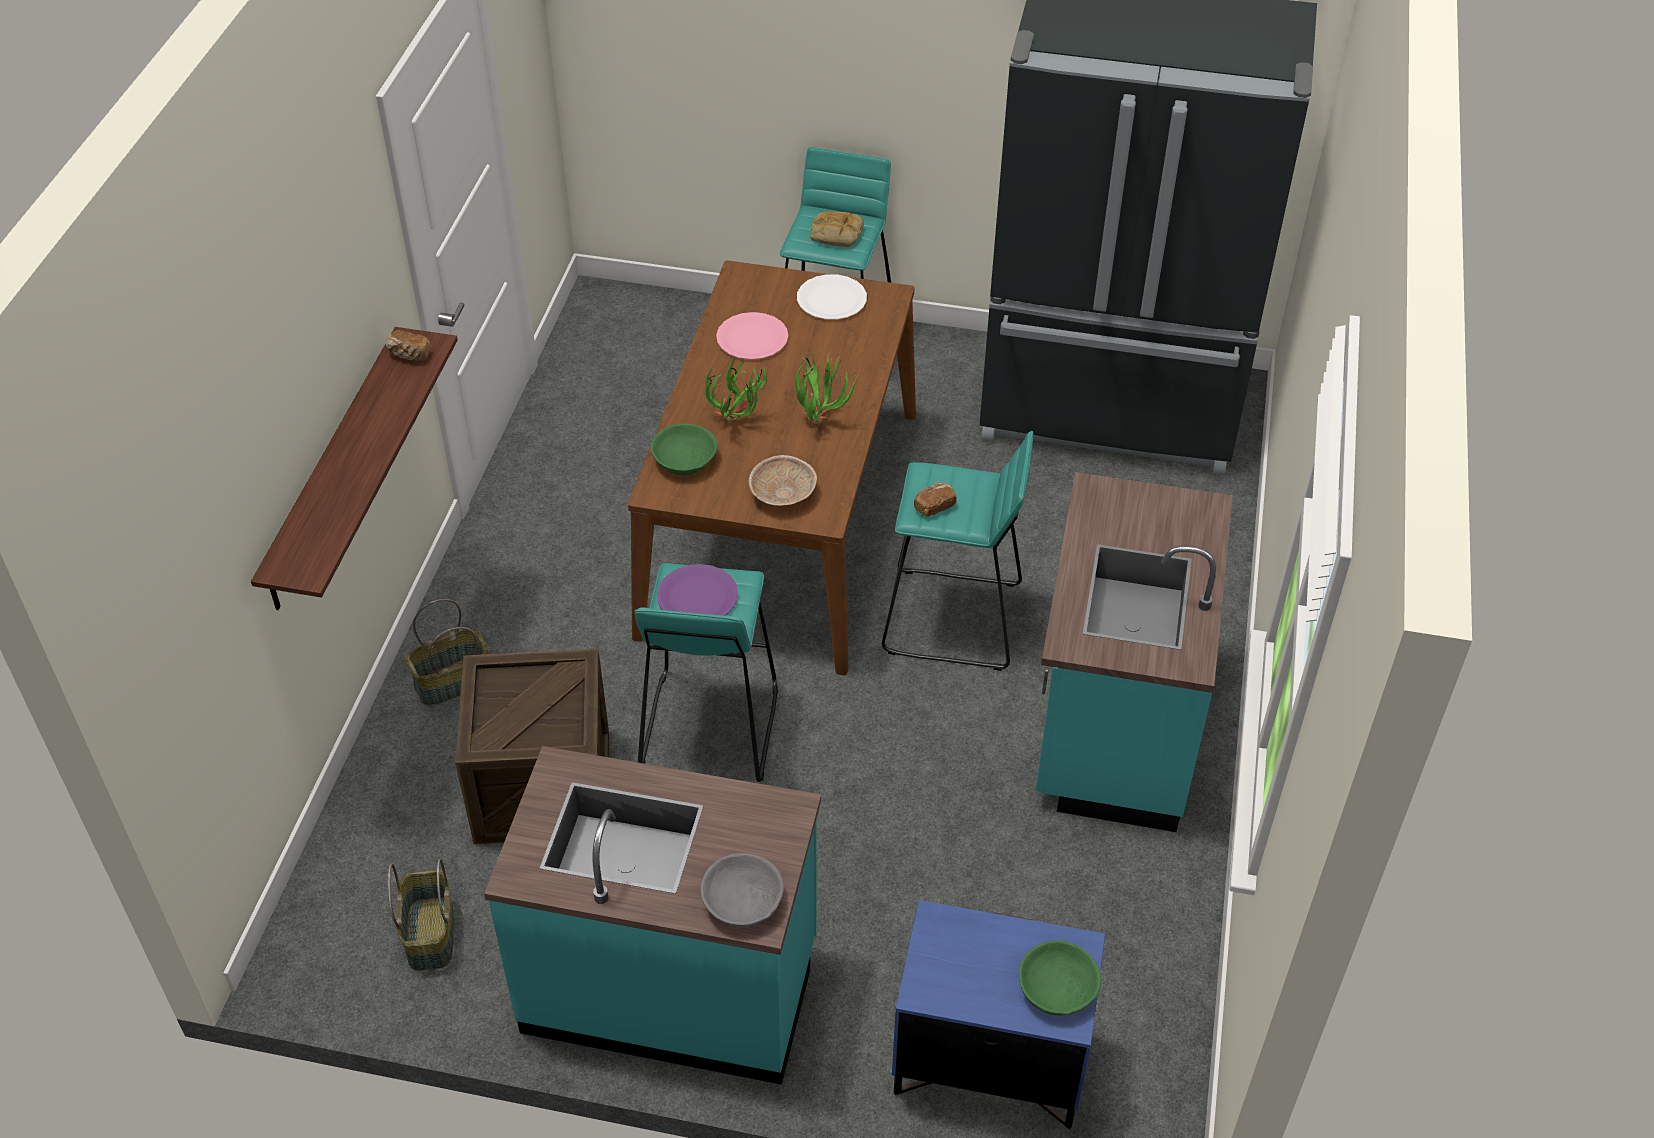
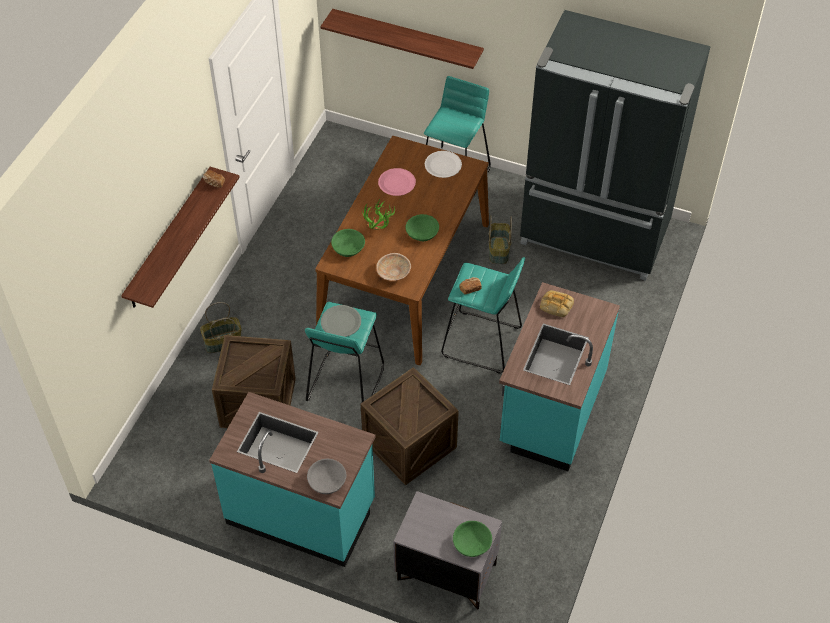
camera: 10 degrees right, 5 degrees up
basket [388,859,453,971] -> basket moved to [489,215,512,264]
purple plate [657,564,738,615] -> grey plate [321,305,361,337]
potted plant [796,353,857,426] -> green bowl [406,214,439,241]
bread [810,211,864,247] -> bread moved to [540,290,574,317]
blue nightstand [892,900,1105,1129] -> grey nightstand [393,491,502,610]
none -> shelf [320,9,484,69]
none -> crate [361,367,459,485]

